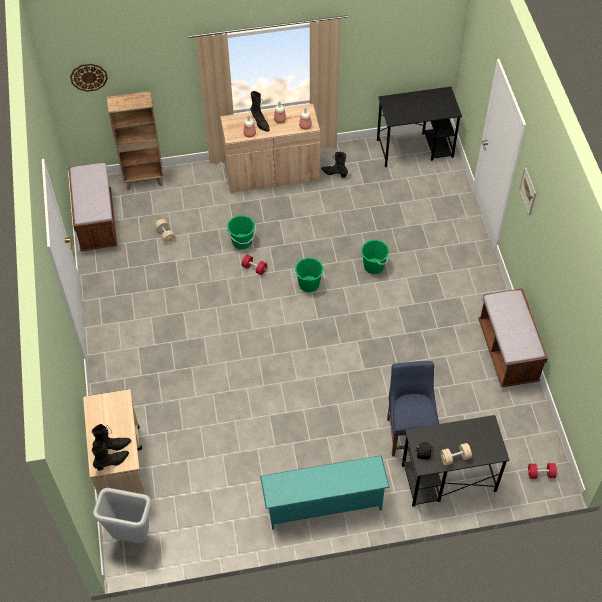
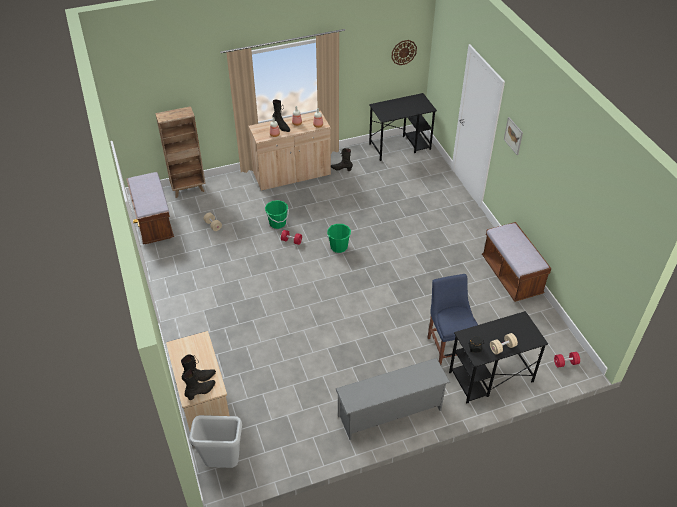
camera: 10 degrees left, 10 degrees down
wall clock [70,64,108,92] -> wall clock moved to [391,40,417,65]
turquoise shoe rack [260,455,390,530] -> grey shoe rack [336,358,450,440]
green bucket [361,240,390,274] -> none

